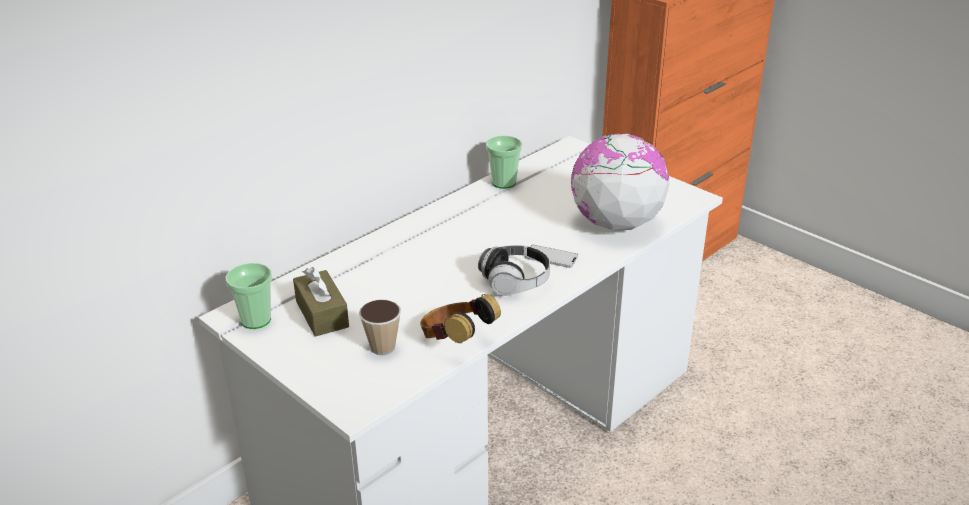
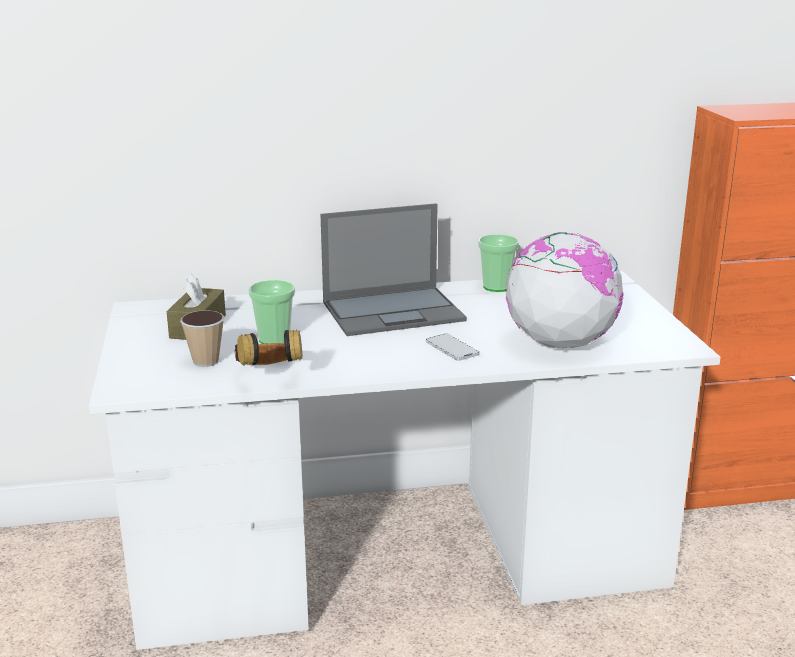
camera: 35 degrees right, 10 degrees down
cup [225,263,272,329] -> cup moved to [248,280,295,344]
headphones [478,245,550,296] -> none
none -> laptop [320,203,467,336]

